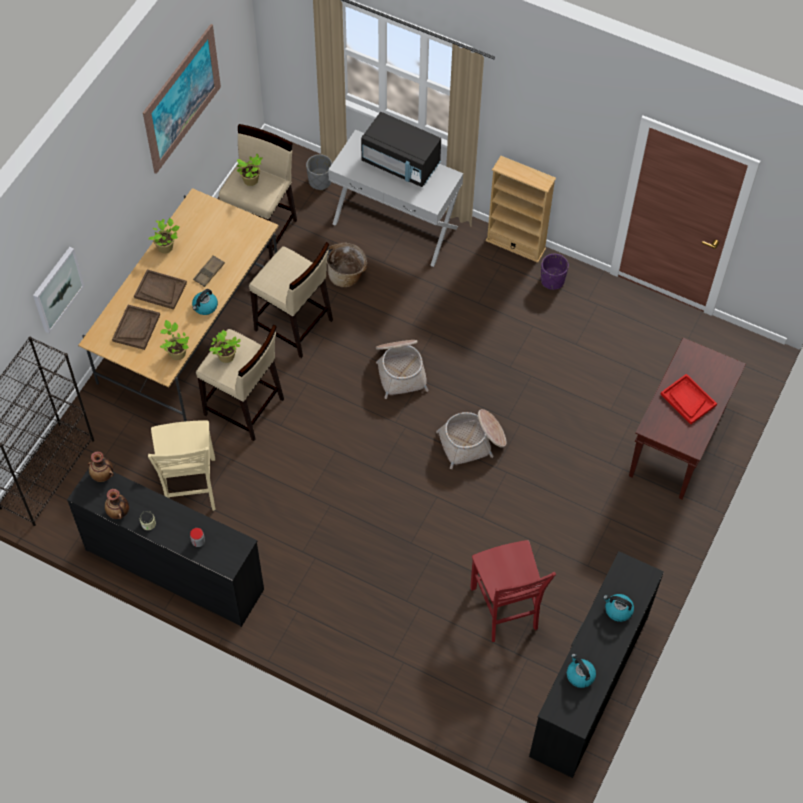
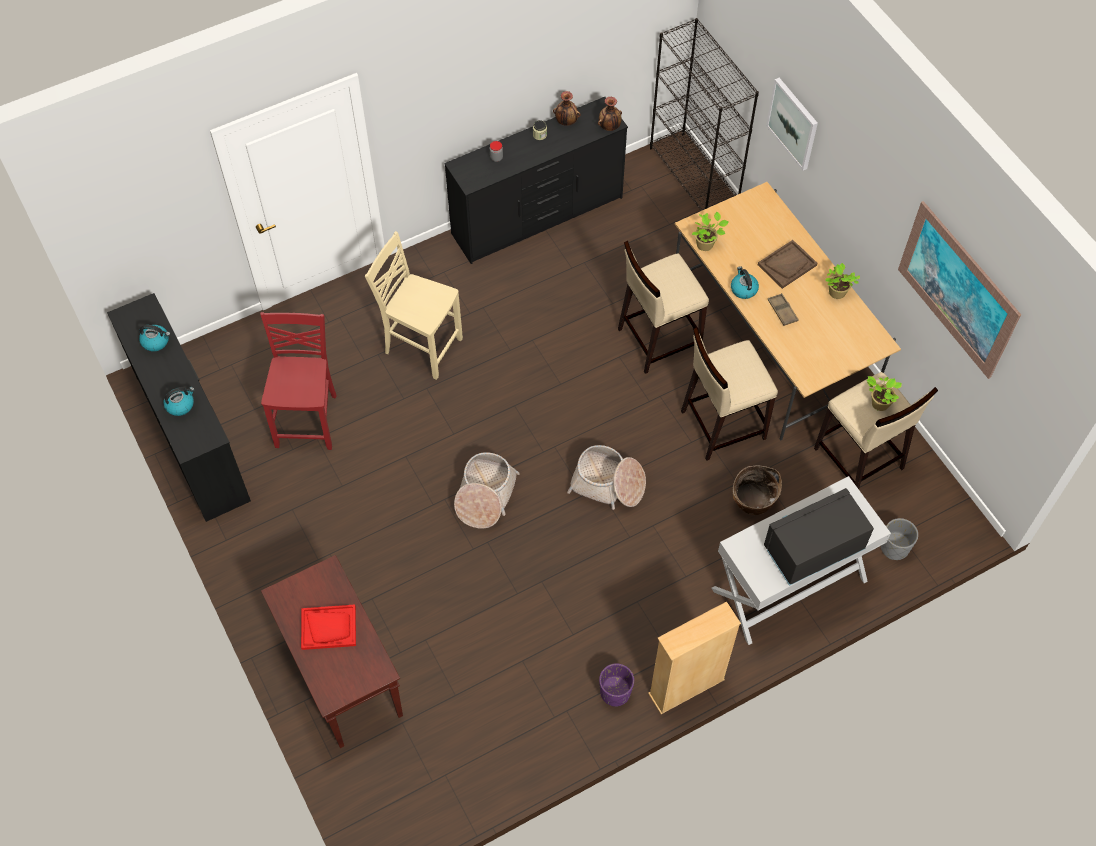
camera: 125 degrees right, 0 degrees up
brown tray [112,305,160,350] -> none
beige chair [148,420,216,511] -> beige chair moved to [365,231,463,380]
potted plant [209,330,241,363] -> none
red chair [470,540,556,642] -> red chair turned 75 degrees clockwise [260,312,337,450]

